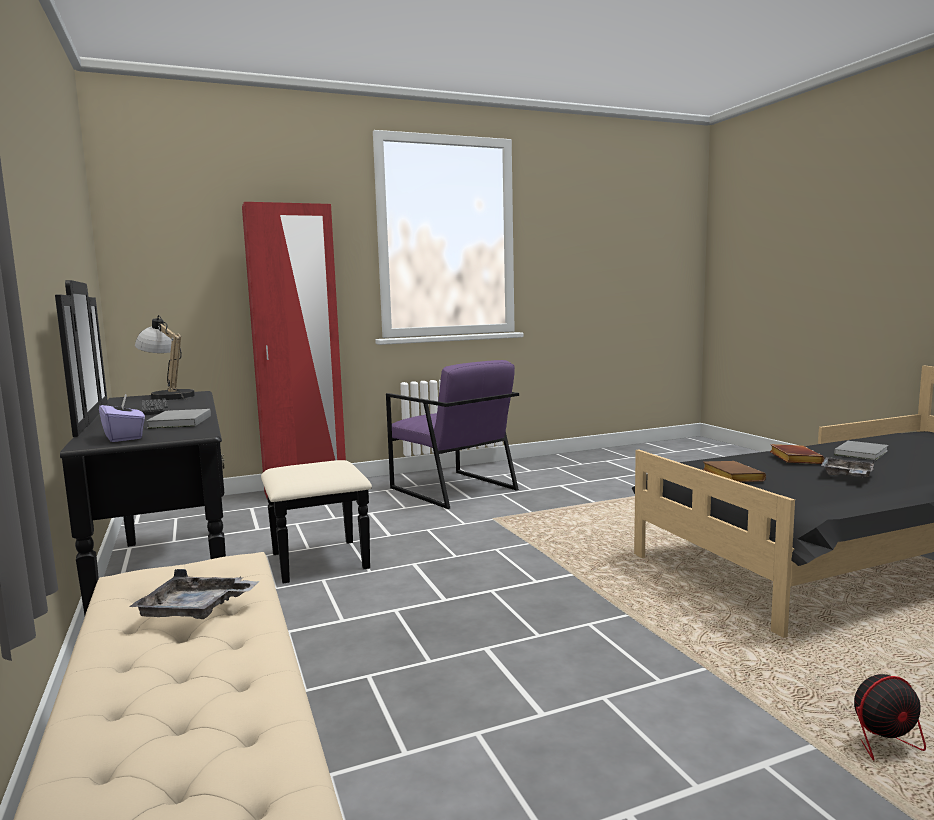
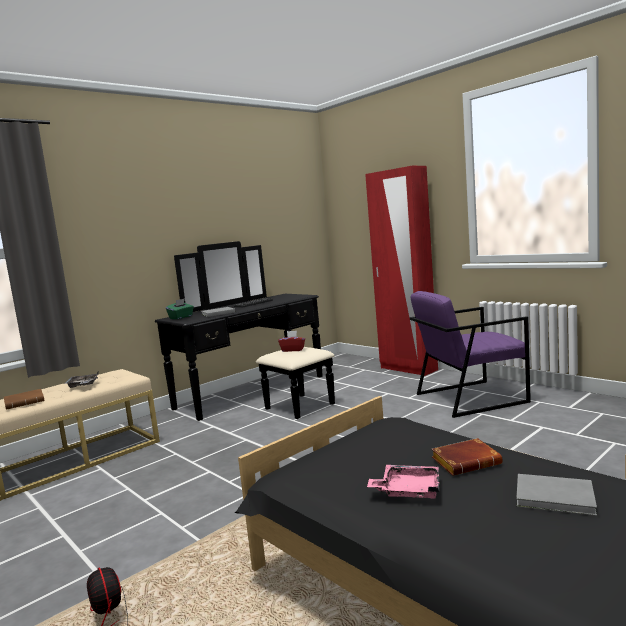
camera: 70 degrees right, 0 degrees up
purple tissue box [99,394,145,442] -> green tissue box [166,298,194,319]
table lamp [135,315,195,400] -> none
purple armchair [386,360,519,509] -> purple armchair turned 45 degrees clockwise [410,291,531,418]
brown book [702,461,766,482] -> brown book moved to [4,389,44,410]
grey tray [821,457,875,478] -> pink tray [367,465,439,498]
none -> red tissue box [278,331,305,352]

